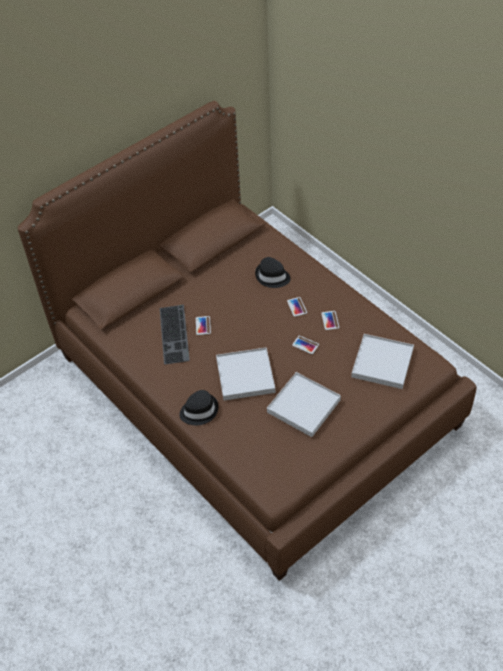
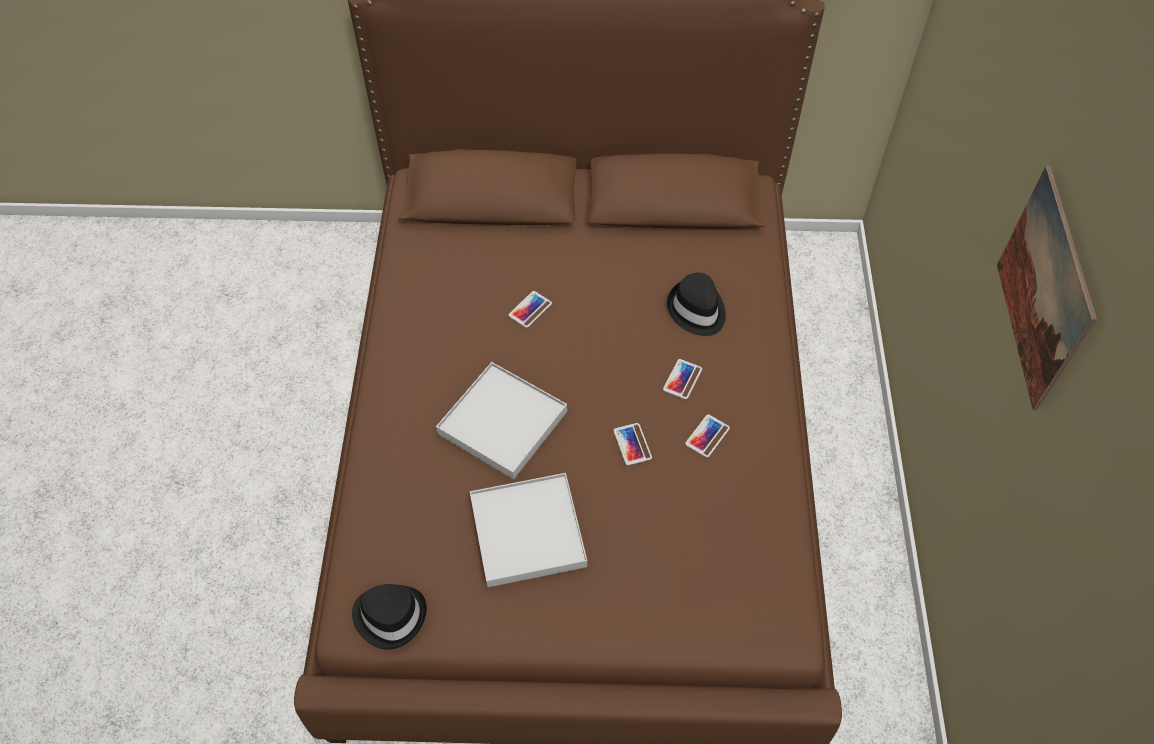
camera: 40 degrees right, 5 degrees up
keyboard [160,305,190,364] -> none
black hat [179,390,219,425] -> black hat moved to [352,584,427,650]
white tray [351,334,414,389] -> none
none -> picture [997,166,1097,410]

